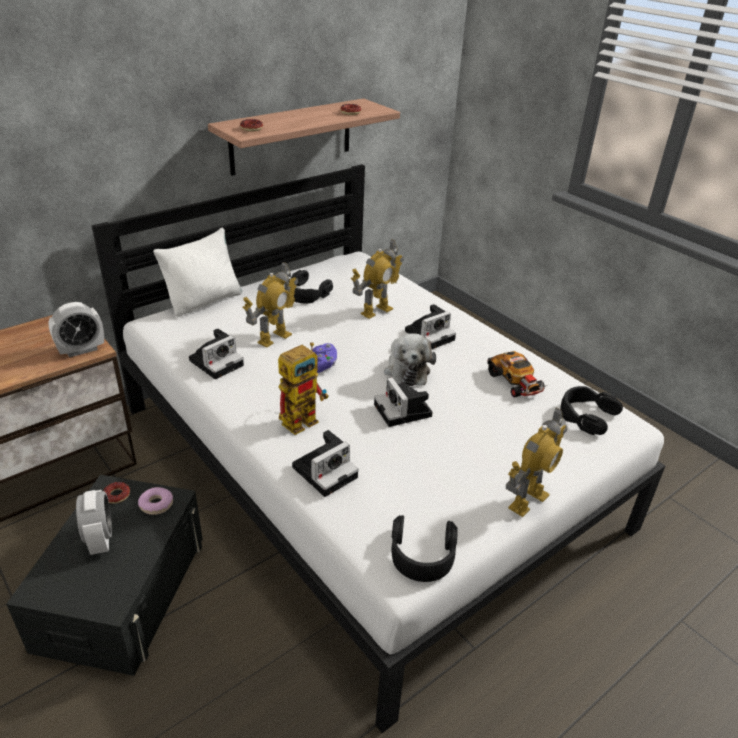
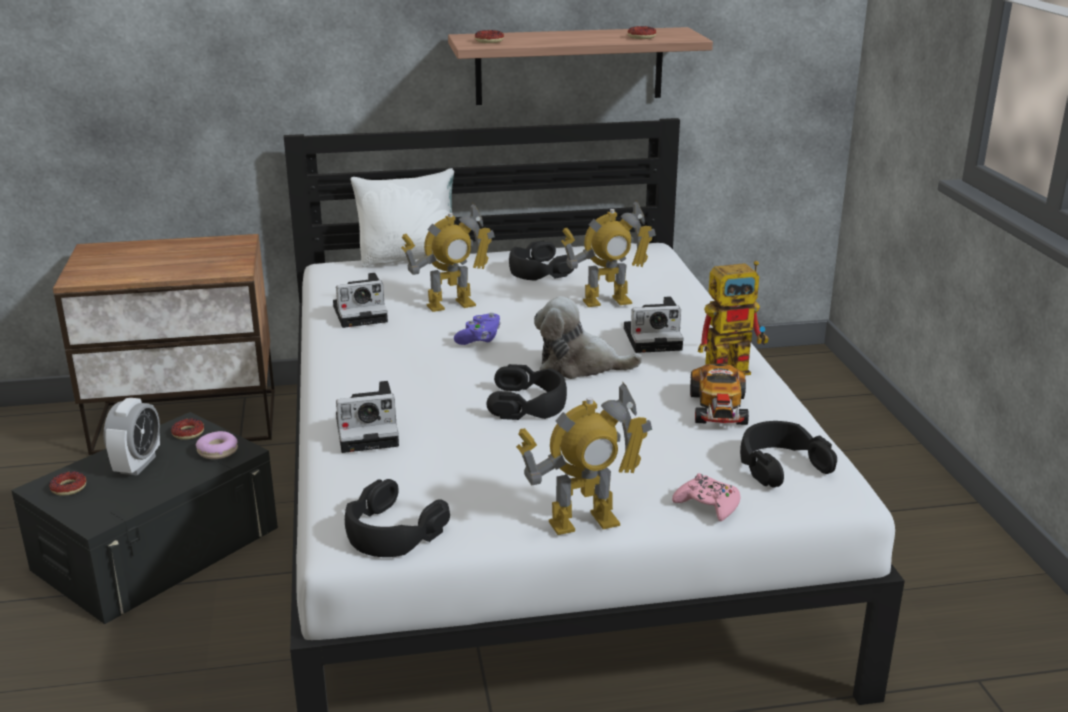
camera: 30 degrees right, 10 degrees down
alarm clock [48,302,104,357] -> none
toy robot [278,342,329,435] -> toy robot moved to [698,260,769,376]
camera [374,377,433,427] -> black headphones [487,364,567,420]
plush toy [384,333,436,386] -> plush toy turned 75 degrees clockwise [534,296,643,379]
none -> donut [49,471,86,496]
none -> pink game controller [672,473,741,521]

